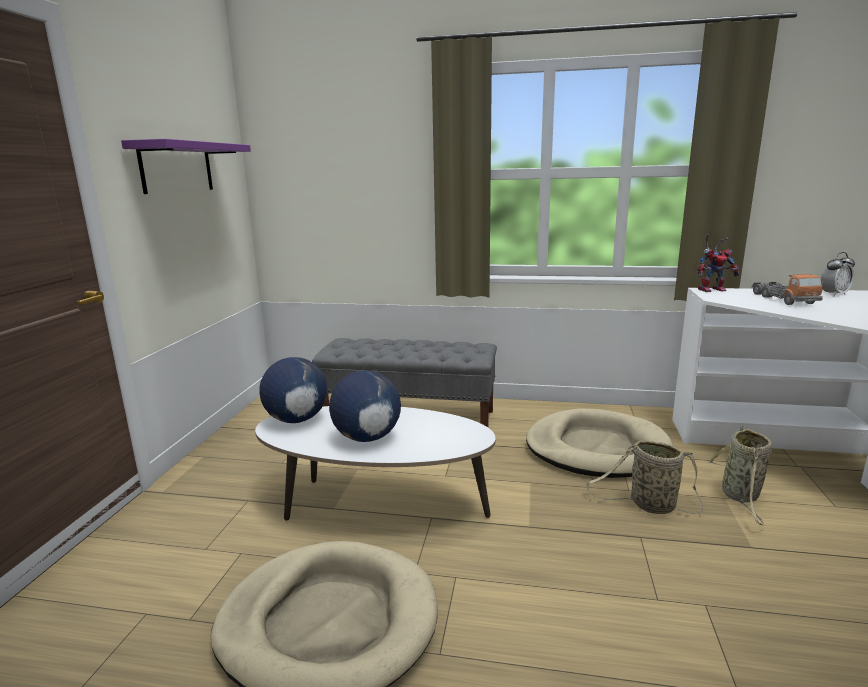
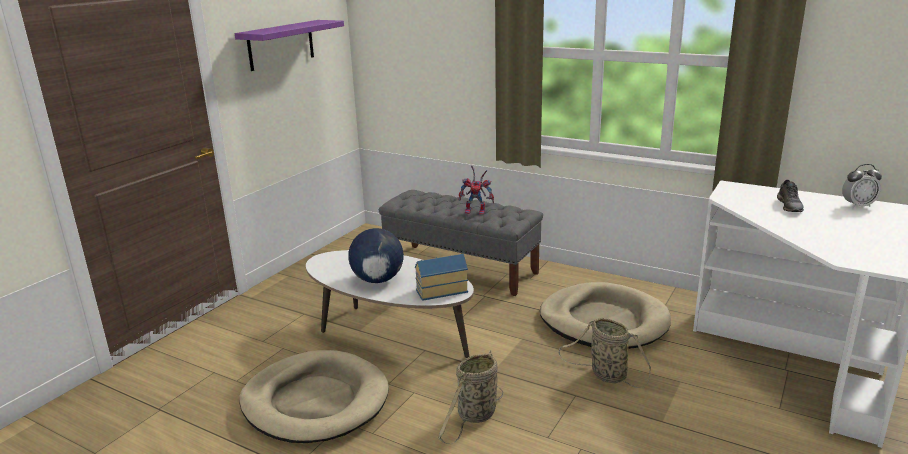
camera: 20 degrees right, 5 degrees up
globe [259,357,327,423] -> none
toy robot [697,234,740,292] -> toy robot moved to [459,166,494,215]
basket [707,426,772,526] -> basket moved to [438,350,503,444]
toy truck [752,274,824,305] -> grey shoe [777,180,804,212]
none -> toy house [415,254,468,301]

